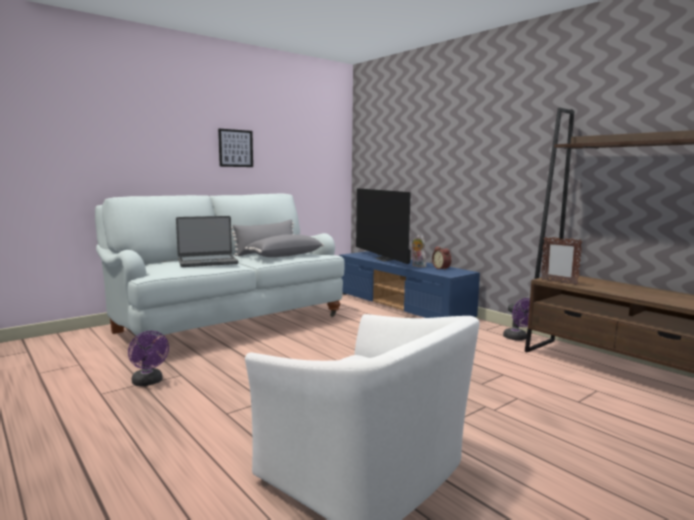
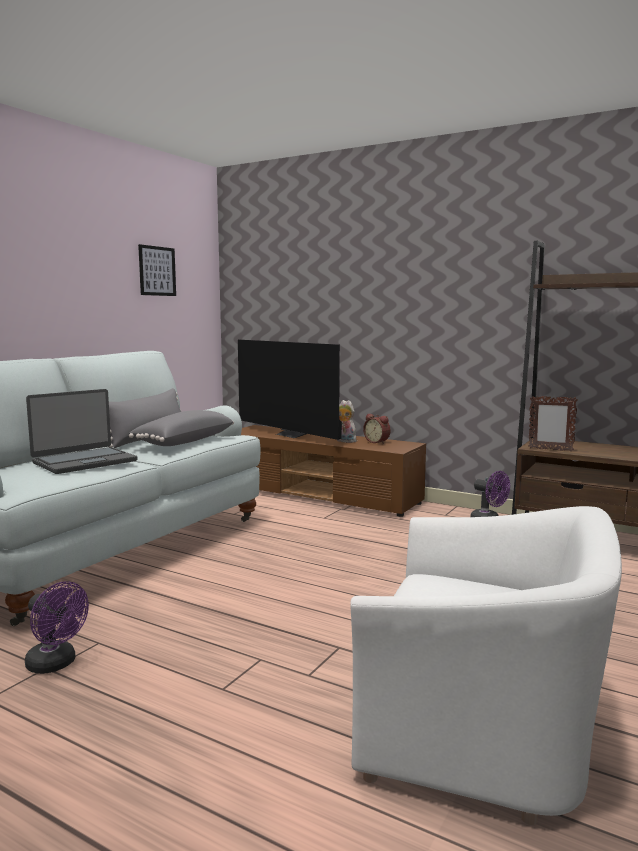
camera: 20 degrees left, 0 degrees up
picture [218,129,253,167] -> picture moved to [138,244,176,296]
blue tv stand [340,251,480,318] -> brown tv stand [241,425,426,517]

